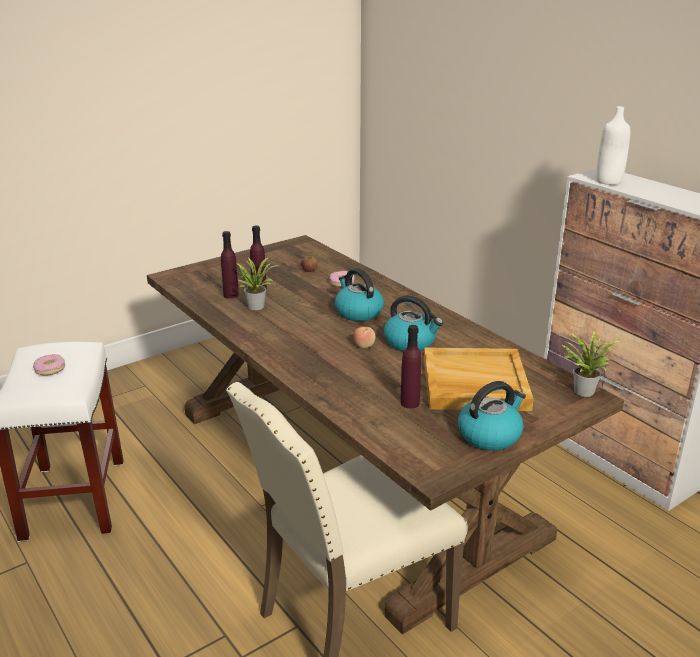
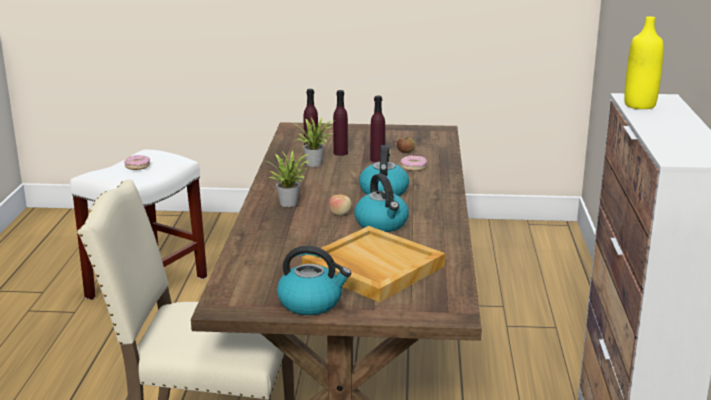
camera: 40 degrees right, 5 degrees down
purple bottle [400,325,422,408] -> purple bottle moved to [370,96,385,162]
potted plant [562,330,621,397] -> potted plant moved to [266,151,310,207]
white bottle [596,106,630,185] -> yellow bottle [624,16,664,109]

